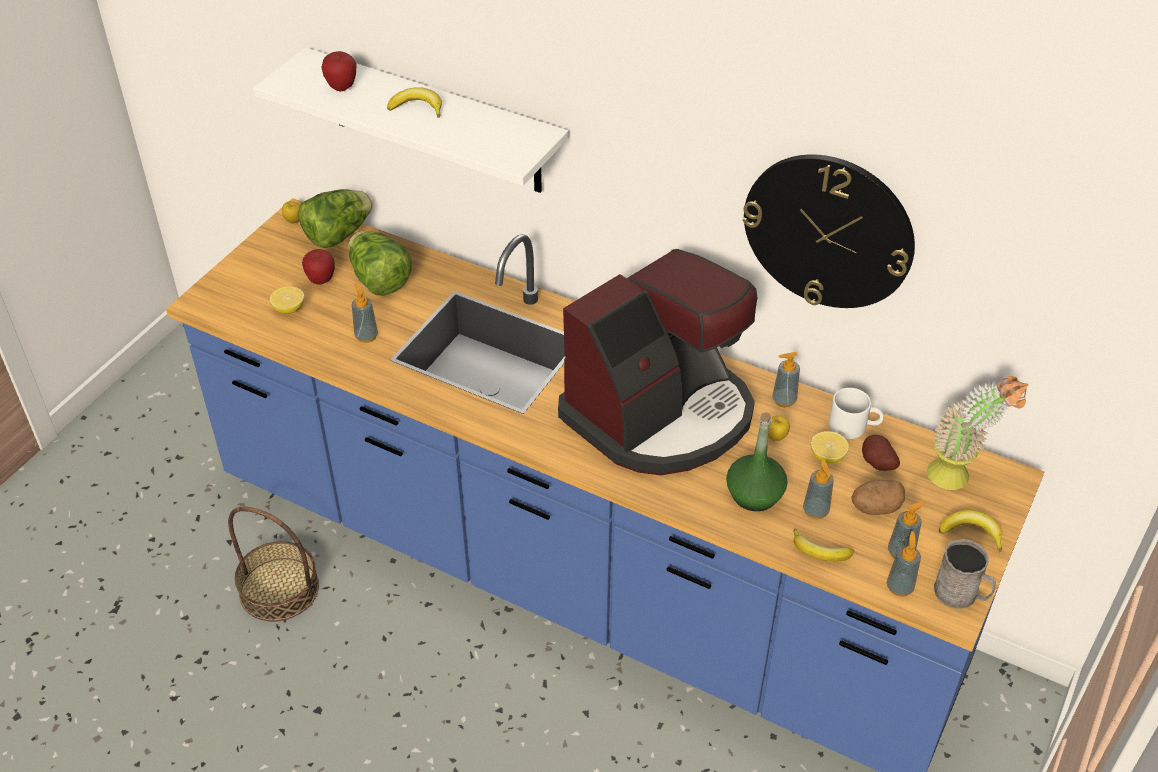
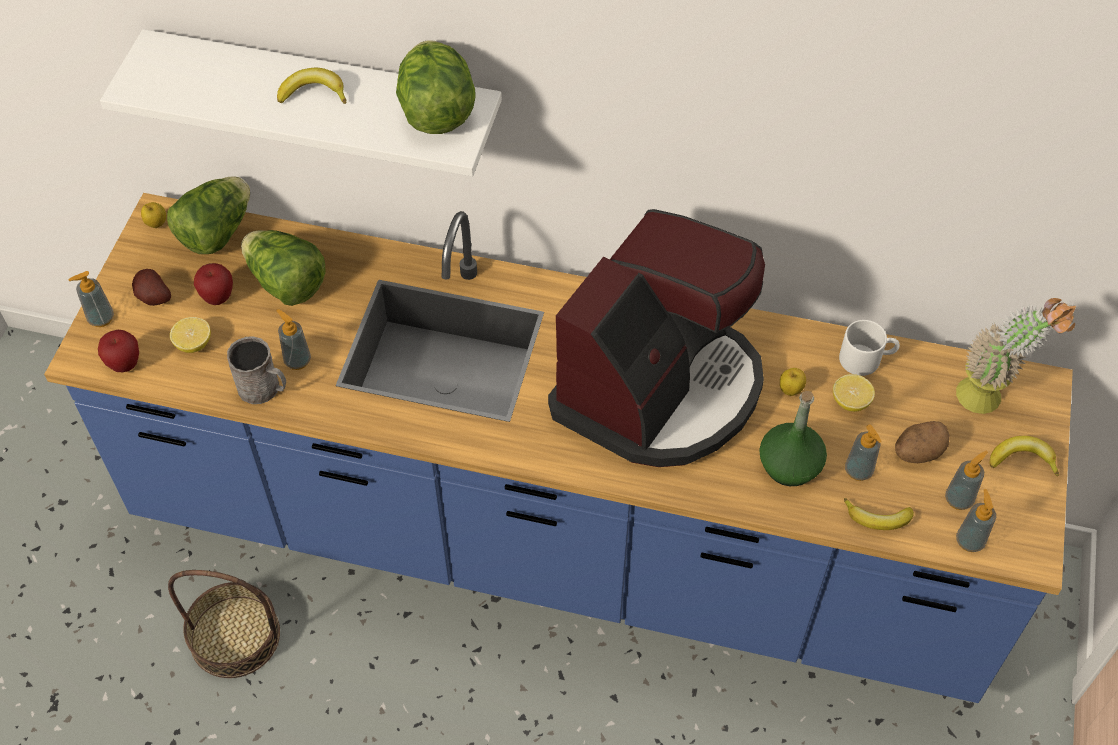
camera: 15 degrees left, 10 degrees up
apple [321,51,356,91] -> apple moved to [98,330,139,372]
wall clock [743,154,915,308] -> none
soap dispenser [772,352,800,407] -> soap dispenser moved to [68,271,114,327]
potato [862,435,900,471] -> potato moved to [132,269,171,306]
grey mug [934,539,996,609] -> grey mug moved to [227,337,286,404]
none -> lettuce [396,41,476,134]

